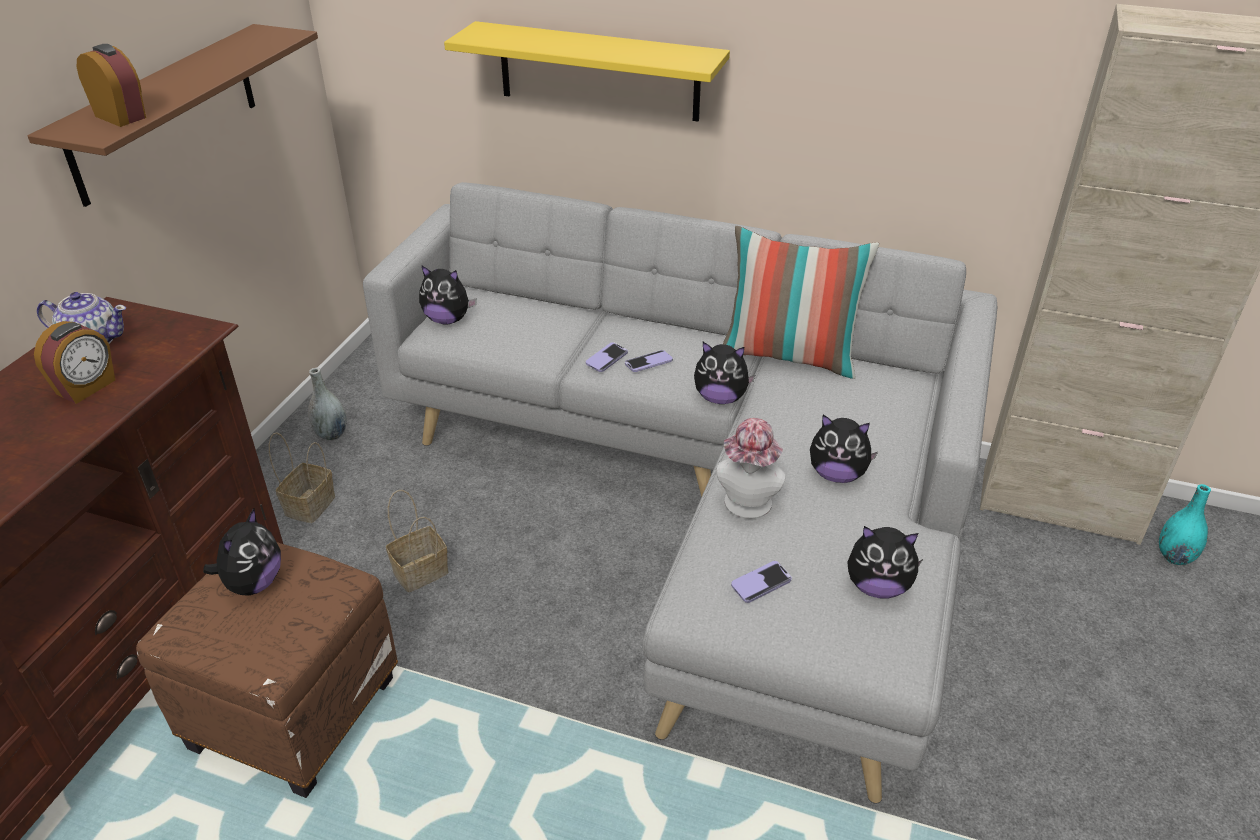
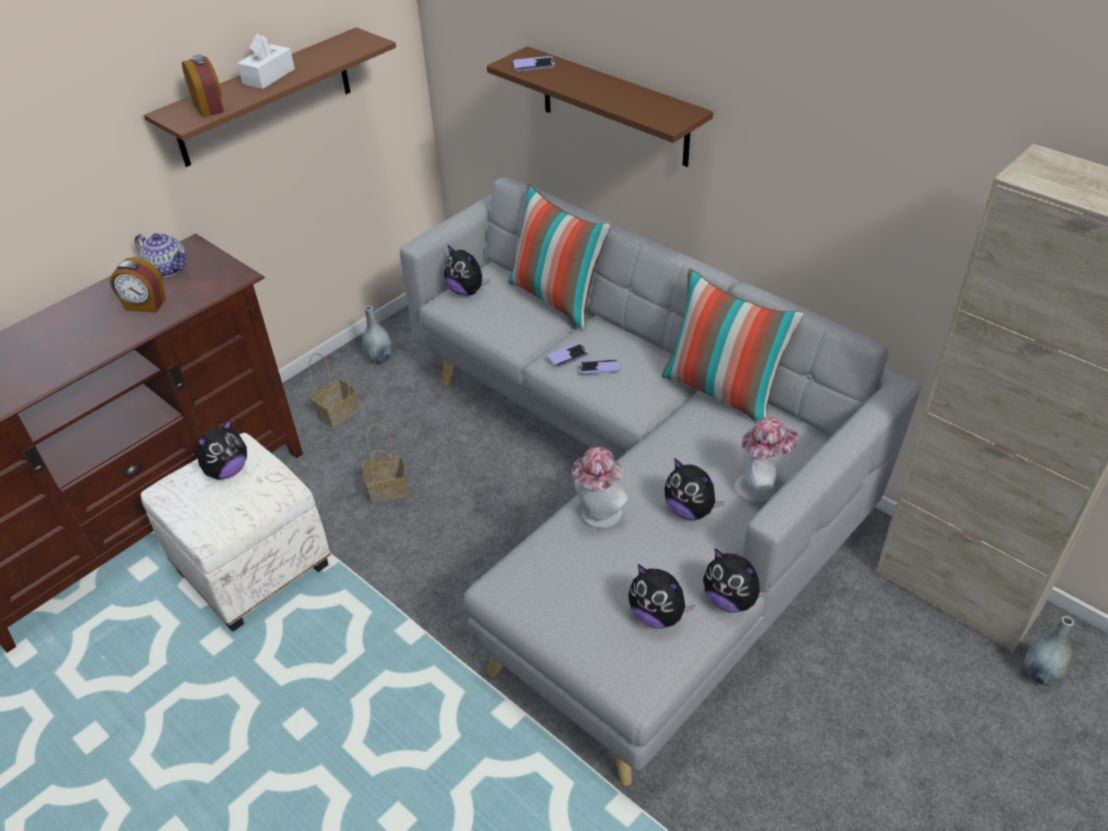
camera: 25 degrees right, 5 degrees up
alarm clock [34,321,115,404] -> alarm clock turned 45 degrees clockwise [110,257,166,313]
brown ottoman [136,542,398,798] -> white ottoman [141,433,330,632]
yellow shelf [444,21,730,122] -> brown shelf [487,46,713,167]
plush toy [694,342,755,404] -> plush toy moved to [703,548,770,613]
phone [731,561,792,603] -> phone moved to [513,56,555,71]
turquoise vase [1159,484,1211,565] -> grey vase [1025,616,1074,686]
none -> white tissue box [237,34,295,89]
none -> pillow [508,184,611,329]
none -> hat [734,417,798,503]

